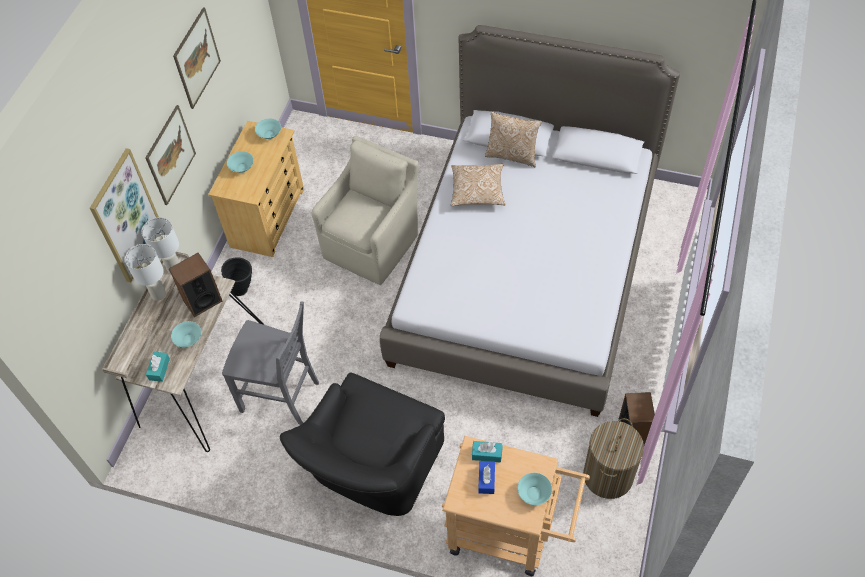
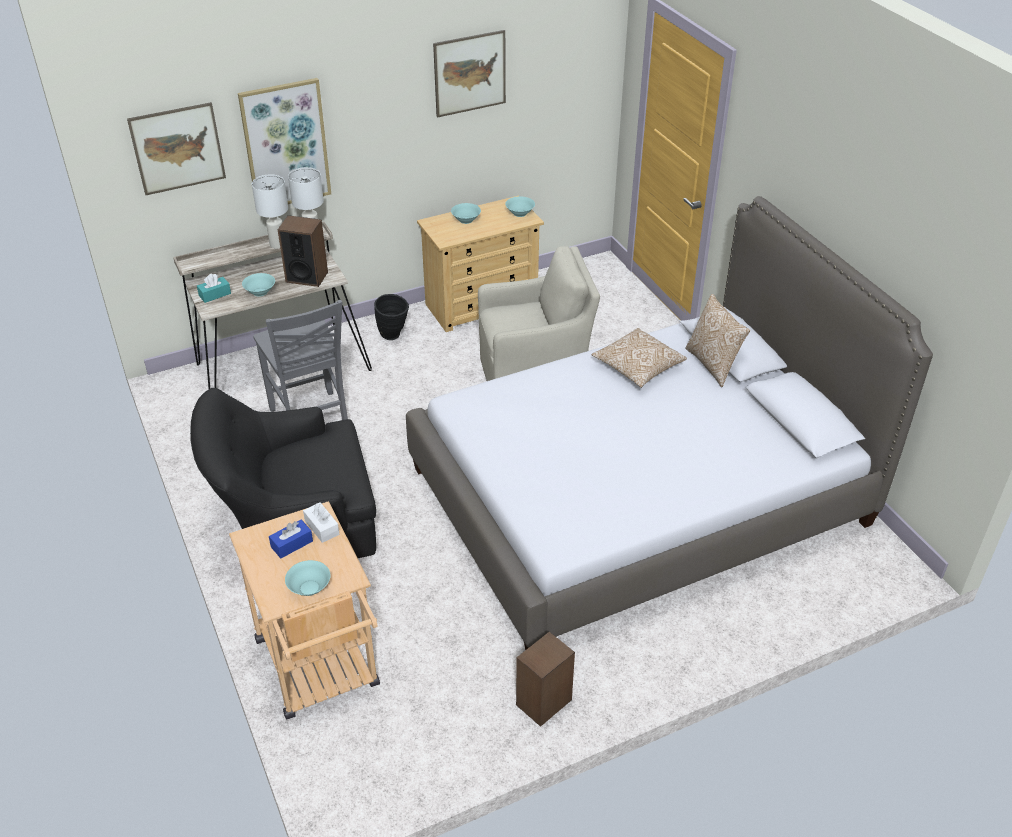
camera: 45 degrees right, 15 degrees down
picture [145,105,196,205] -> picture moved to [127,102,226,195]
turquoise tissue box [472,441,502,463] -> white tissue box [303,502,339,543]
laundry basket [583,418,644,499] -> none

